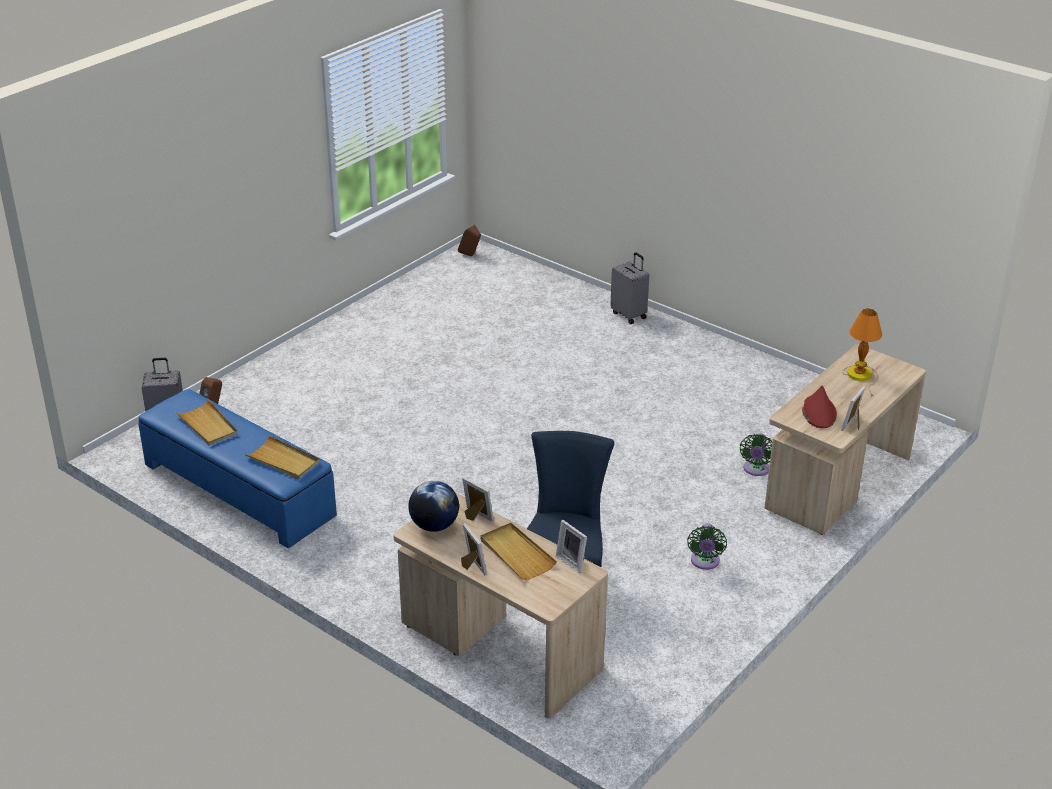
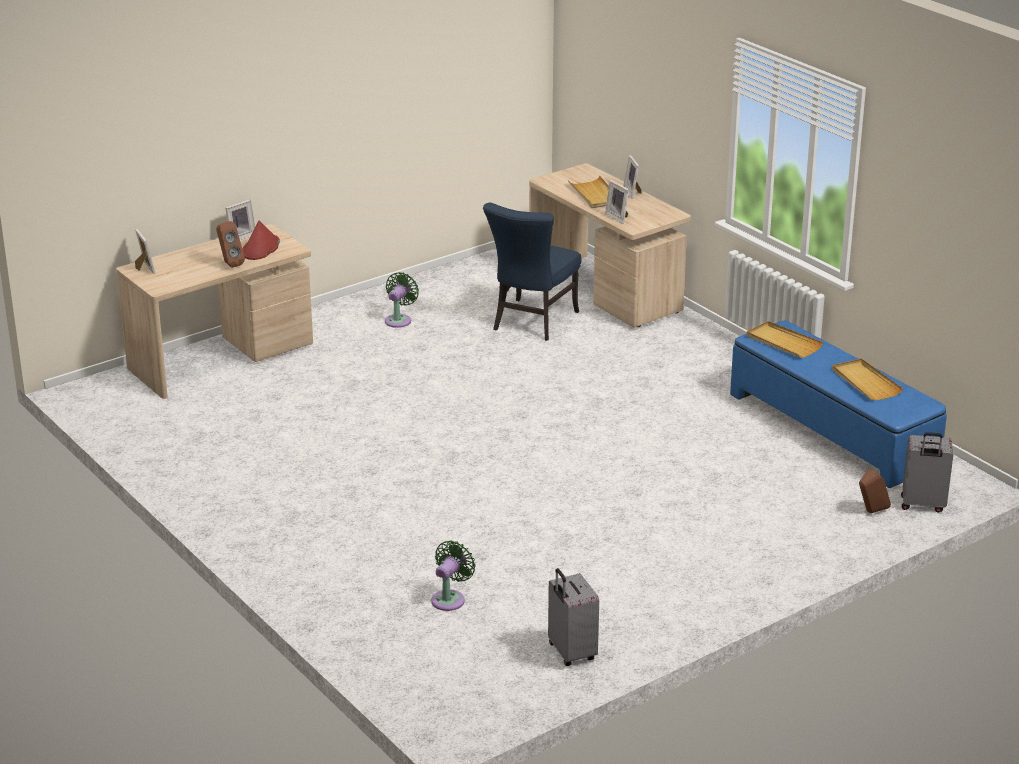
camera: 165 degrees left, 5 degrees down
globe [408,481,459,532] -> none
brown speaker [458,225,481,256] -> brown speaker moved to [216,221,245,268]
picture frame [556,520,587,574] -> picture frame moved to [135,229,155,274]
grey suitcase [610,252,649,324] -> grey suitcase moved to [548,568,599,666]
green fan [740,433,772,476] -> green fan moved to [431,540,476,611]
table lamp [842,308,882,396] -> none

